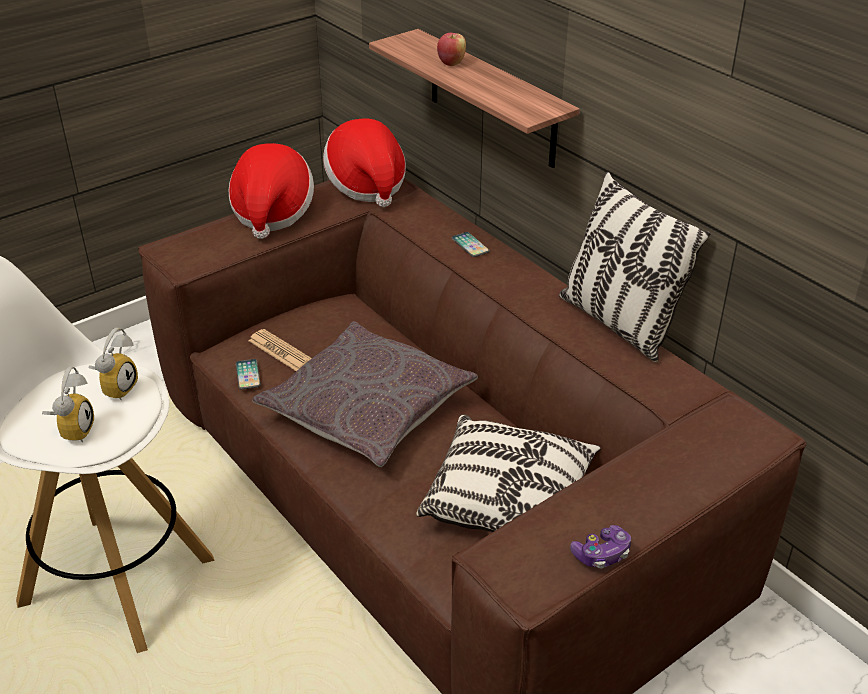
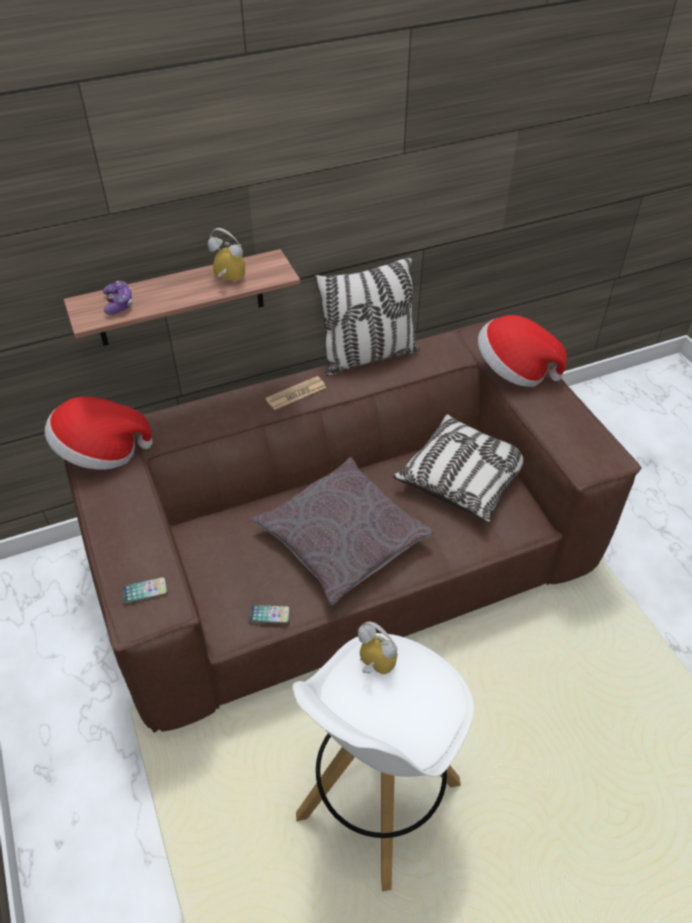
camera: 75 degrees left, 10 degrees up
alarm clock [42,367,94,442] -> alarm clock moved to [208,228,245,284]
hat [228,143,314,239] -> hat moved to [478,315,567,387]
newspaper [248,329,312,371] -> newspaper moved to [266,376,326,410]
apple [437,33,466,66] -> none
phone [451,232,490,257] -> phone moved to [122,577,168,604]
game controller [570,525,631,568] -> game controller moved to [103,281,133,315]

